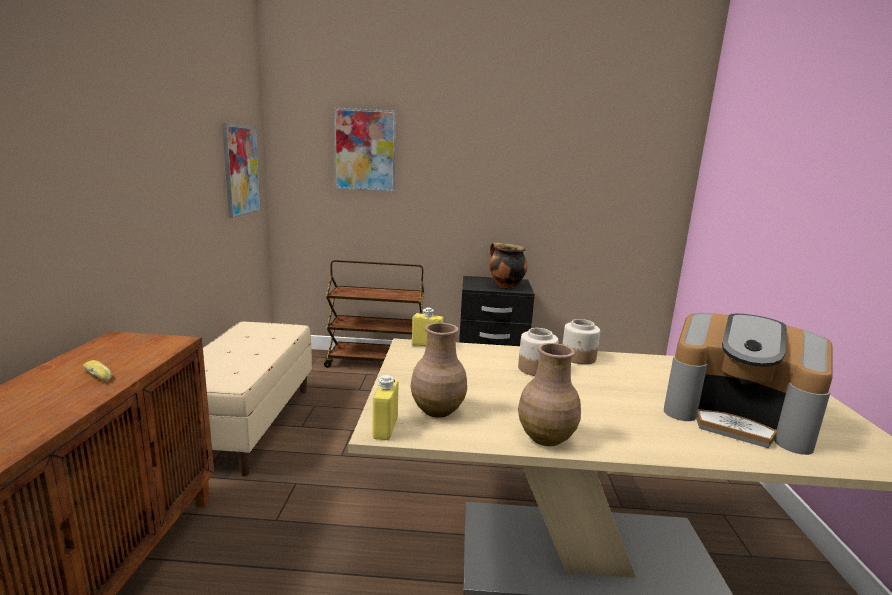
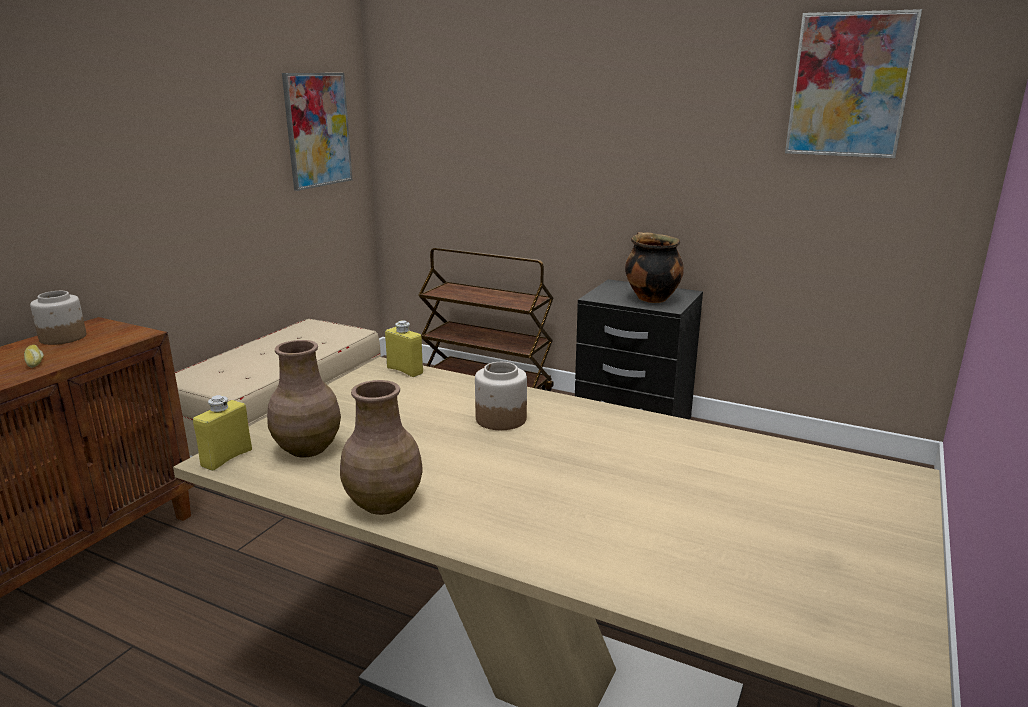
camera: 25 degrees right, 5 degrees up
picture [334,108,396,192] -> picture moved to [785,9,922,158]
jar [563,319,600,364] -> jar moved to [30,291,86,345]
coffee machine [664,313,833,455] -> none

